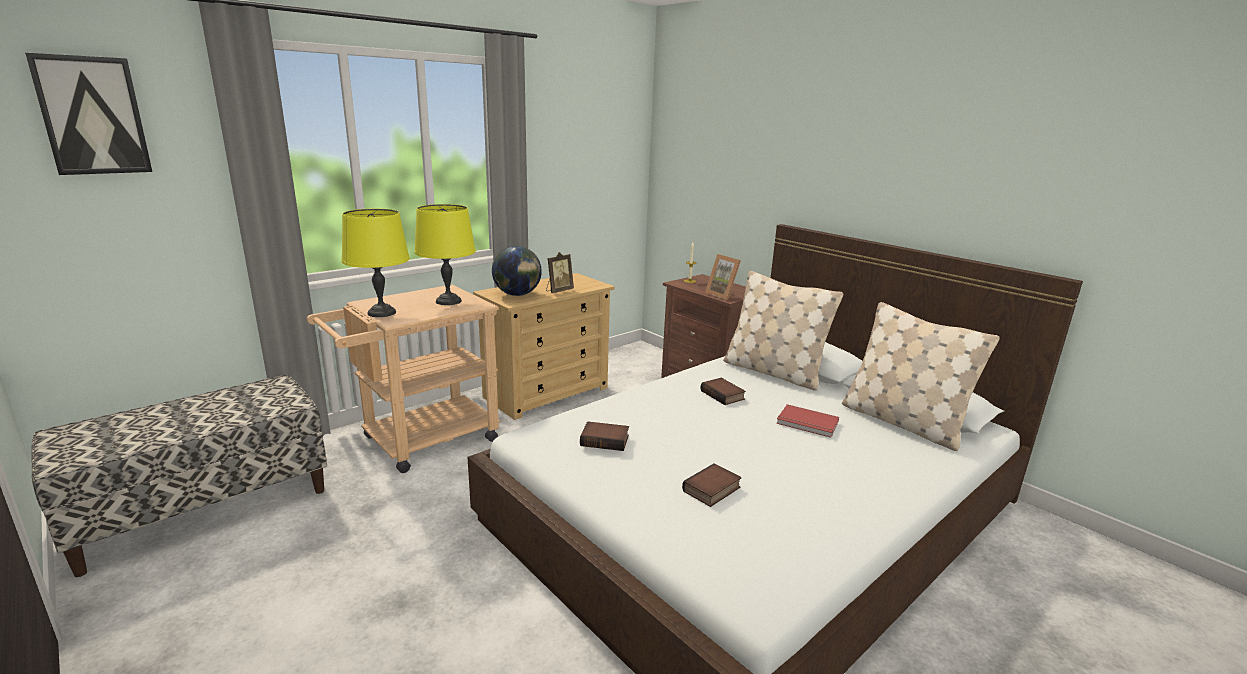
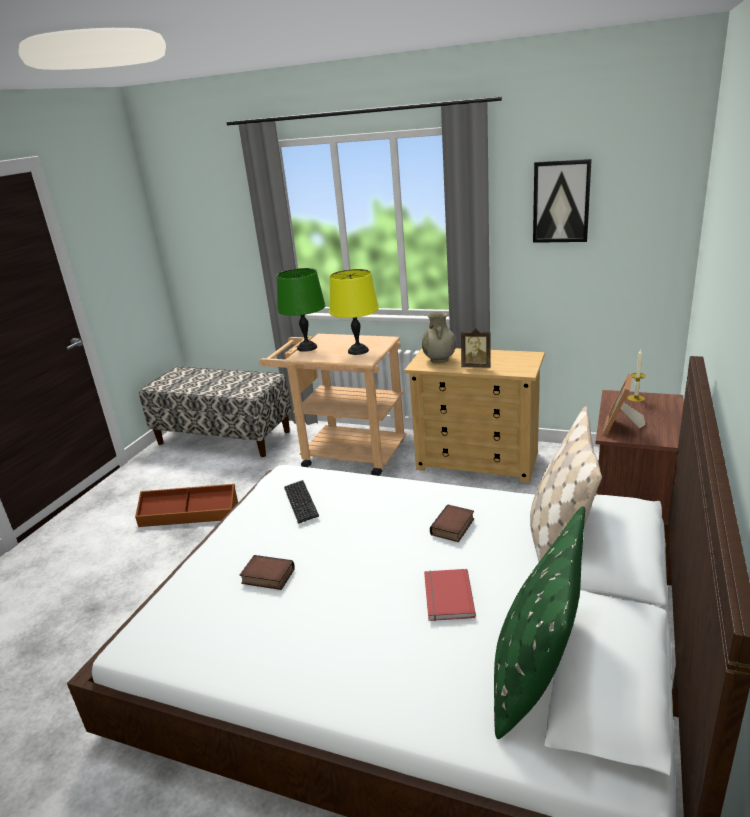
camera: 65 degrees right, 5 degrees up
picture [25,53,152,175] -> picture moved to [533,159,592,243]
yellow table lamp [342,208,410,317] -> green table lamp [276,268,326,352]
globe [492,246,542,296] -> beige vase [422,312,456,363]
book [580,421,629,451] -> keyboard [284,480,319,524]
beige pillow [842,302,999,451] -> green pillow [494,506,585,739]
none -> brown storage box [135,484,238,527]

